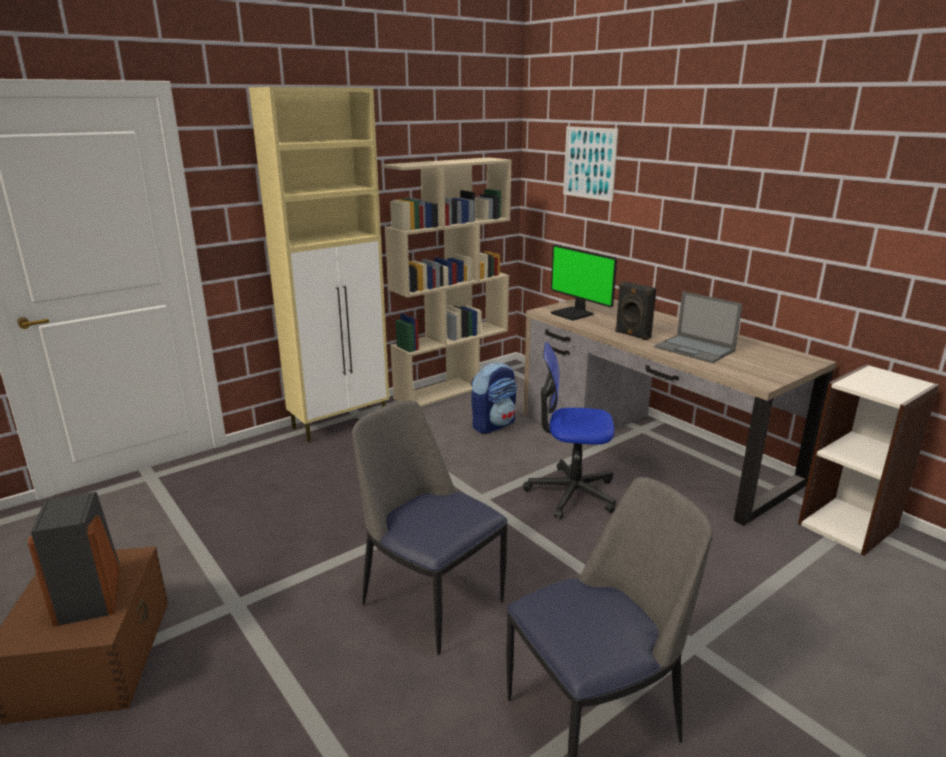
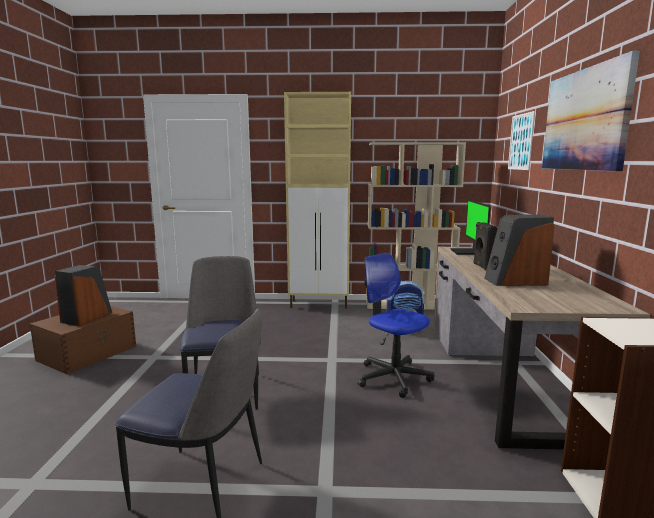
camera: 40 degrees right, 10 degrees down
laptop [654,291,742,363] -> speaker [484,214,555,286]
none -> picture [542,51,640,172]

